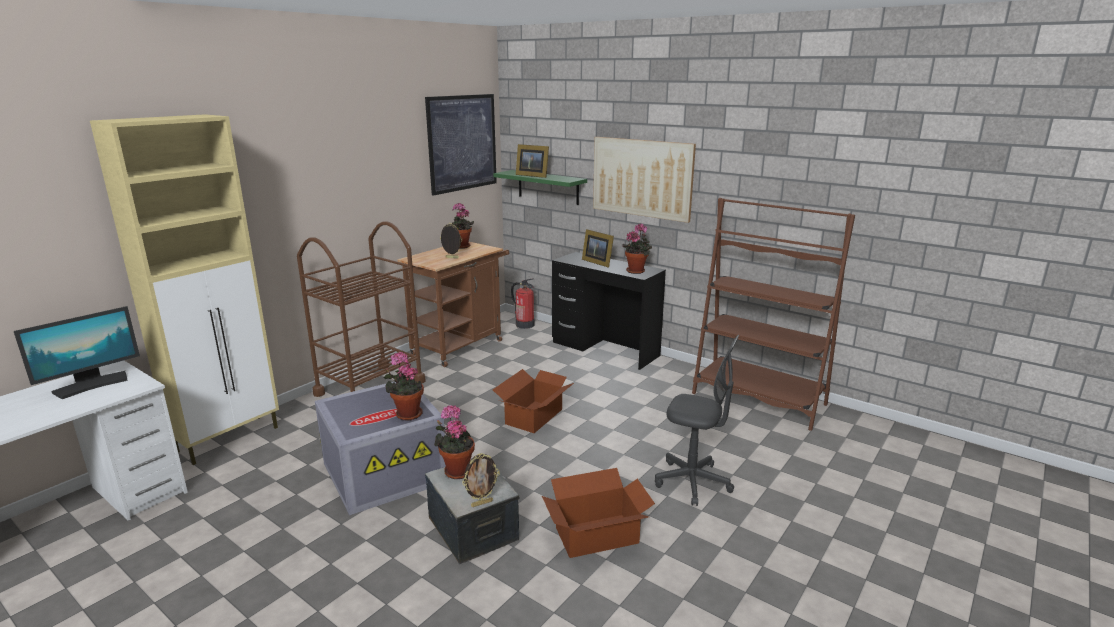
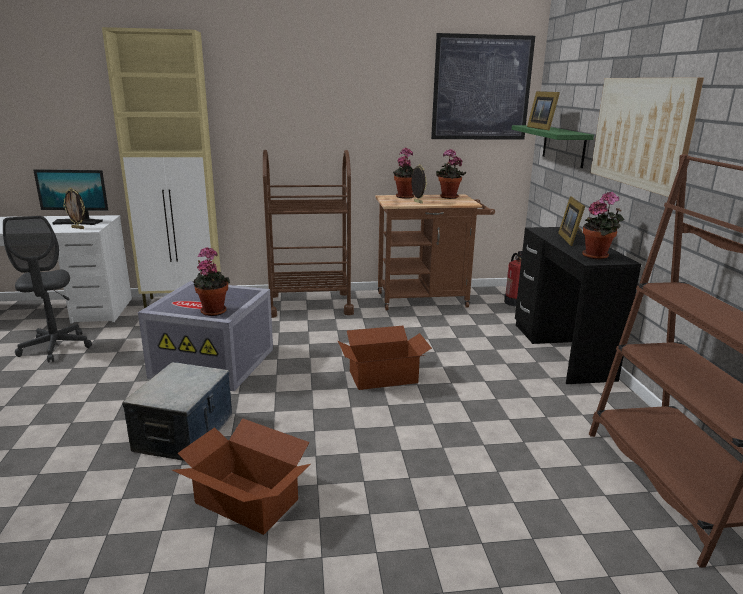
camera: 45 degrees right, 0 degrees up
potted plant [434,405,475,479] -> potted plant moved to [393,148,414,199]
picture frame [462,453,500,507] -> picture frame moved to [63,188,85,229]
grey office chair [655,335,739,506] -> grey office chair moved to [3,216,92,362]

